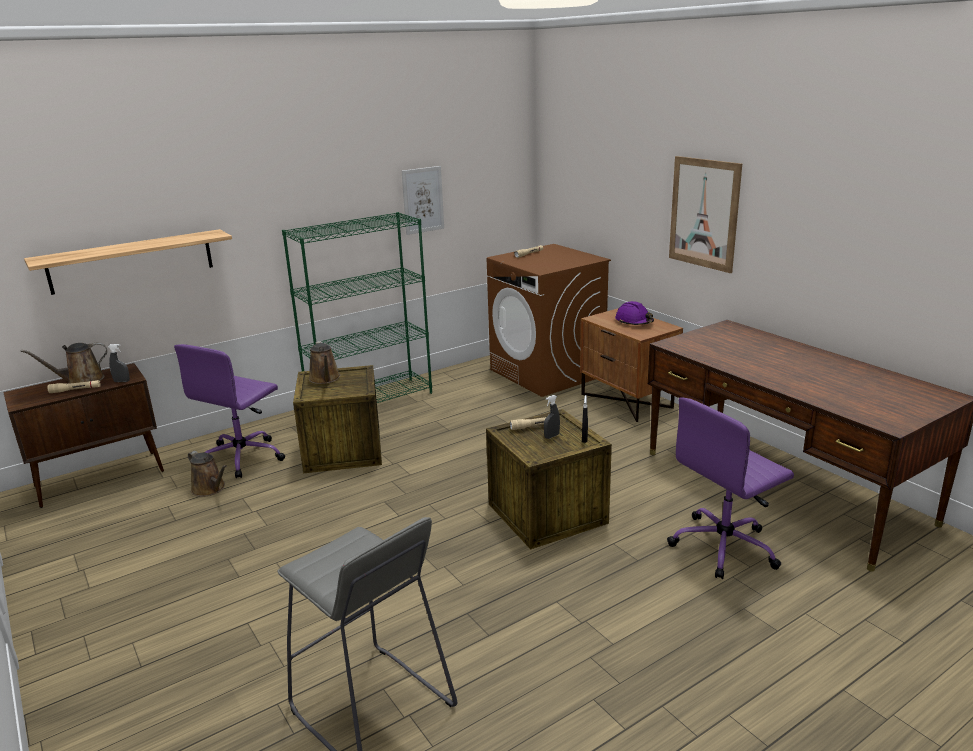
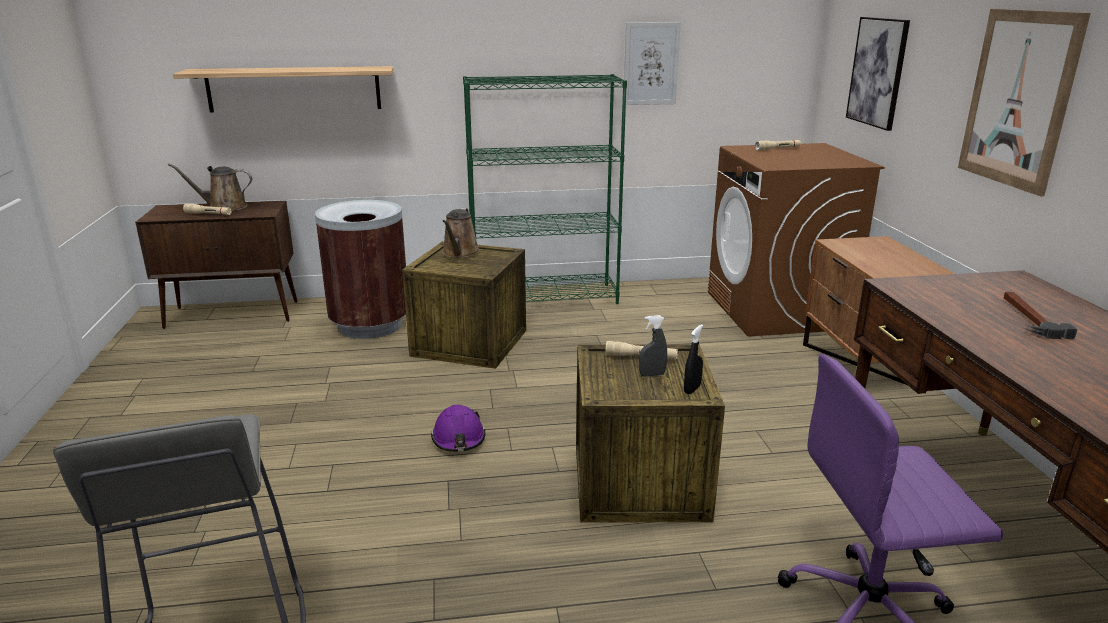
camera: 25 degrees right, 0 degrees up
grey spray bottle [108,344,130,382] -> none
purple office chair [174,344,285,478] -> brown trash can [315,200,406,339]
brown watering can [188,451,227,497] -> none
purple hard hat [615,301,654,325] -> purple hard hat moved to [431,404,485,452]
none -> picture [846,17,910,131]
none -> hammer [1004,292,1077,339]

